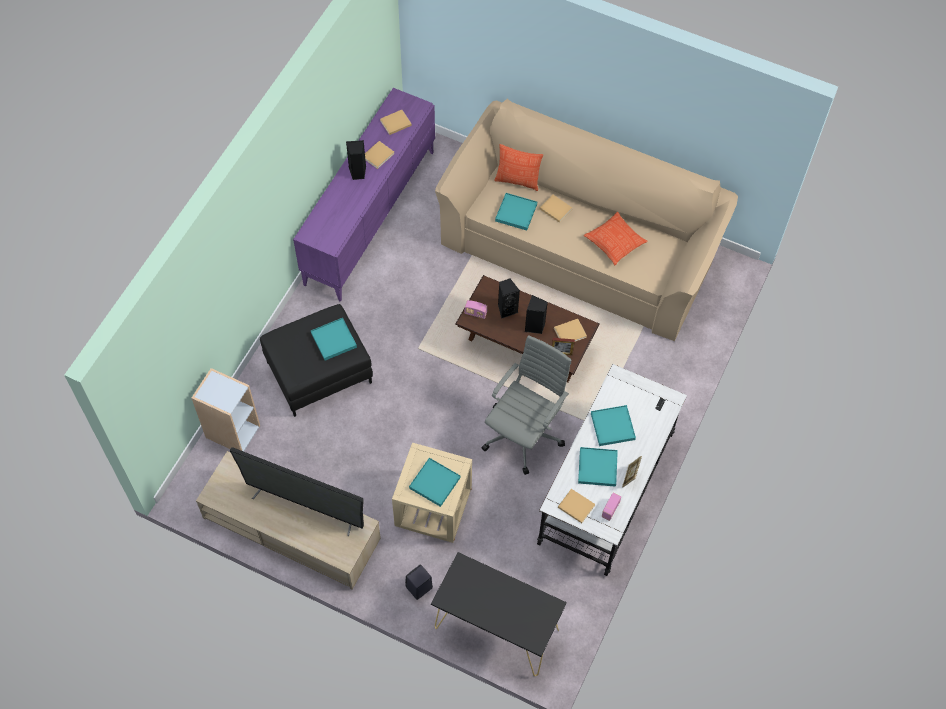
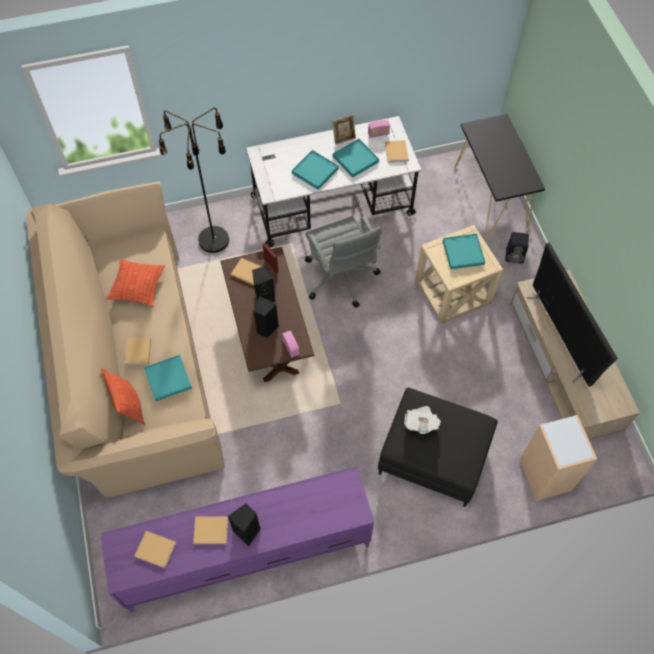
camera: 130 degrees left, 0 degrees up
turquoise tray [311,318,357,360] -> newspaper [404,406,441,434]
grey office chair [482,335,571,475] -> grey office chair turned 105 degrees counterclockwise [305,216,382,308]
none -> floor lamp [159,108,229,253]

